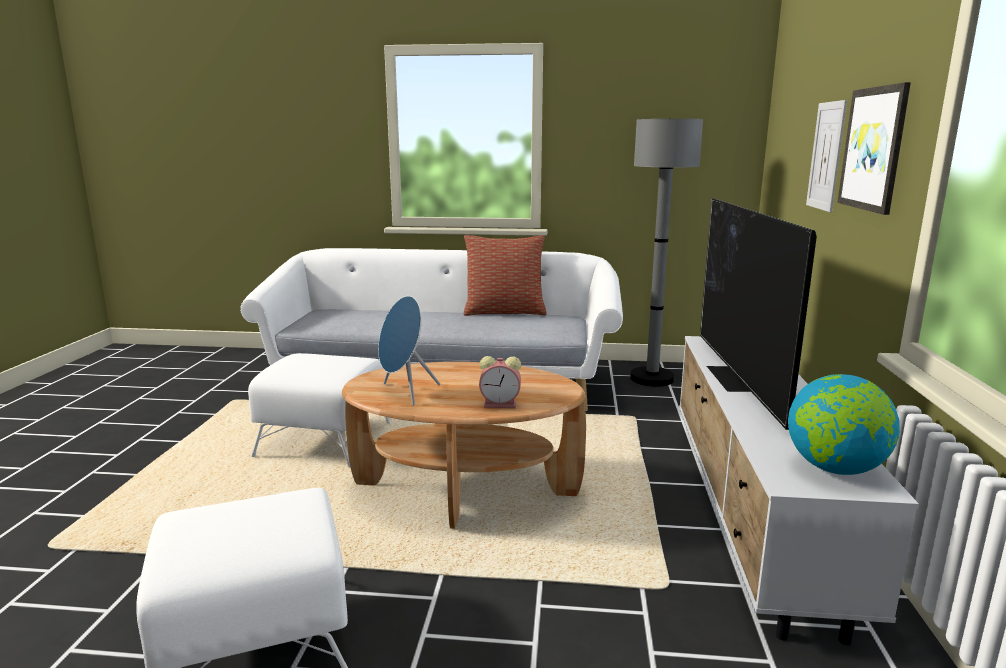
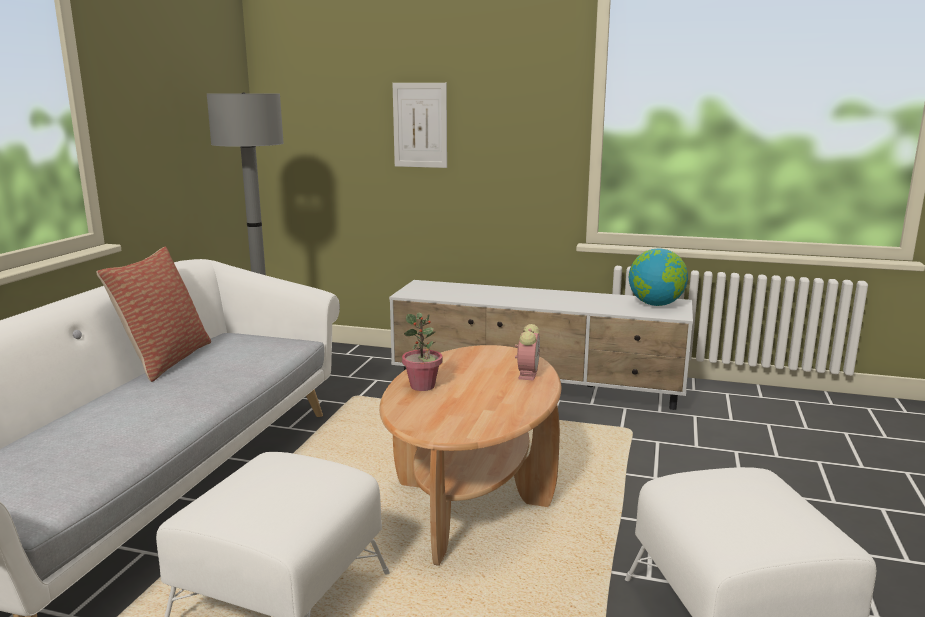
camera: 80 degrees left, 0 degrees up
blue speaker [378,296,441,406] -> none
television [700,198,817,430] -> none
picture [837,82,911,215] -> none
none -> potted plant [402,312,442,391]

